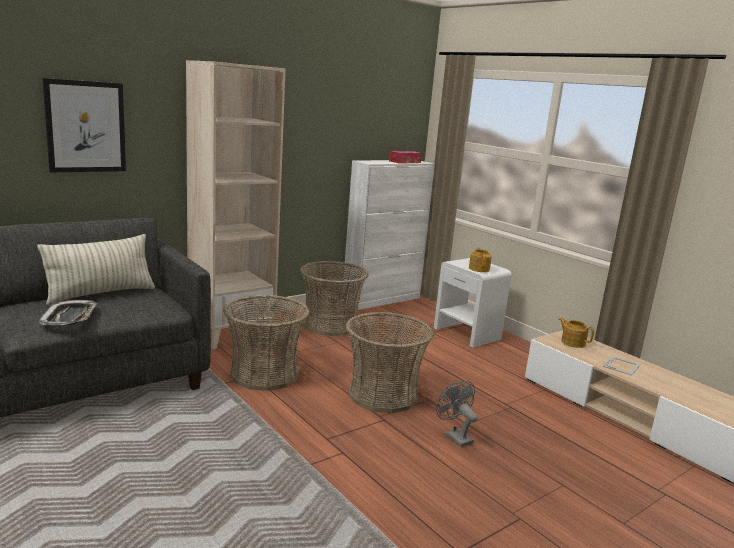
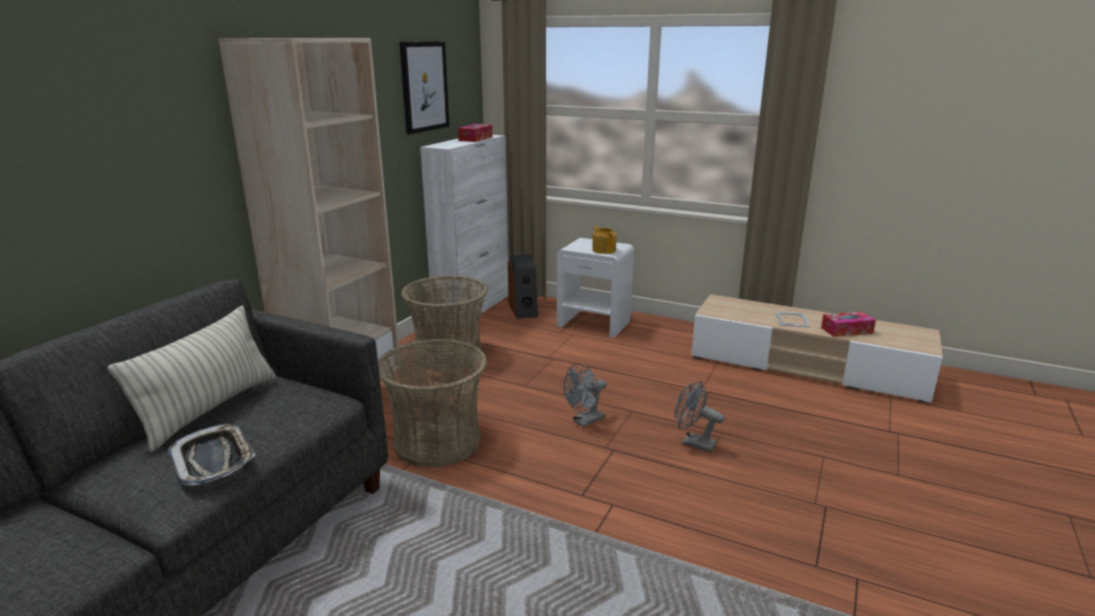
camera: 25 degrees left, 5 degrees up
picture [43,78,126,172] -> picture moved to [399,42,449,134]
basket [346,312,434,413] -> grey fan [563,363,607,427]
teapot [559,318,594,348] -> none
none -> speaker [508,254,538,319]
none -> tissue box [821,312,876,337]

